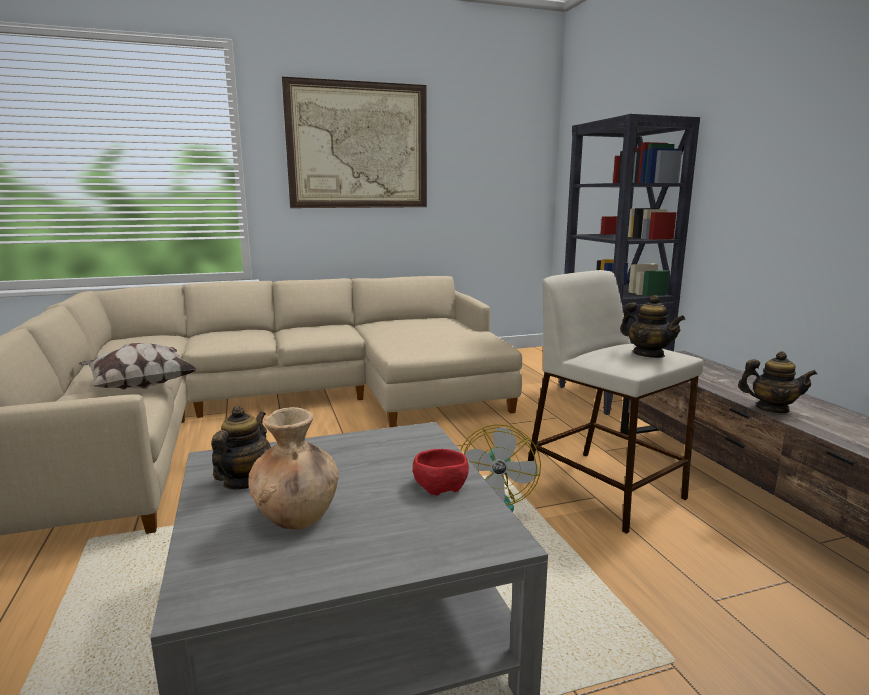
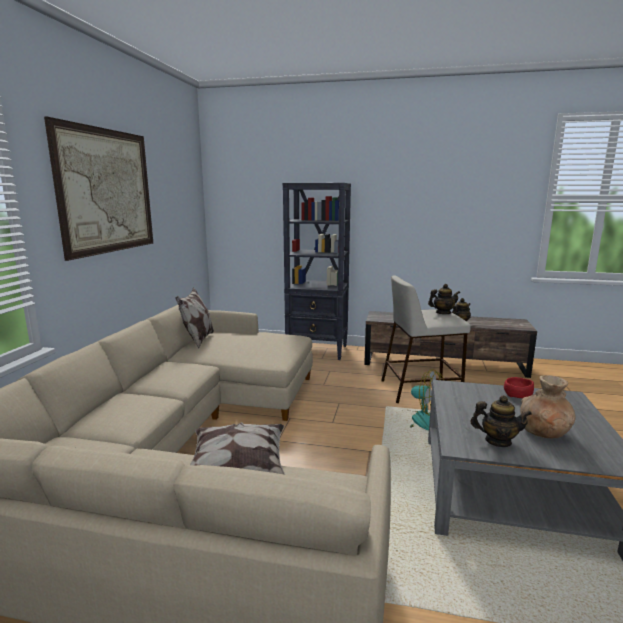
camera: 60 degrees left, 0 degrees up
teapot [211,405,271,490] -> teapot turned 150 degrees clockwise [470,395,532,447]
none -> pillow [175,288,214,349]

